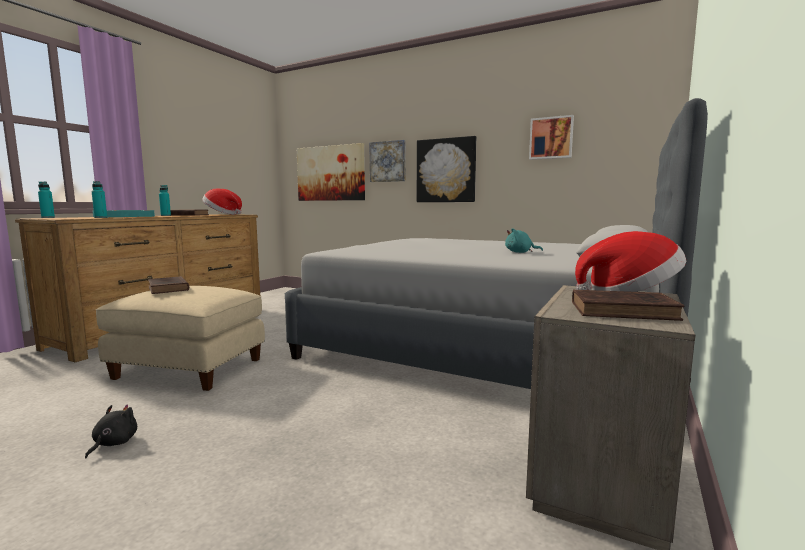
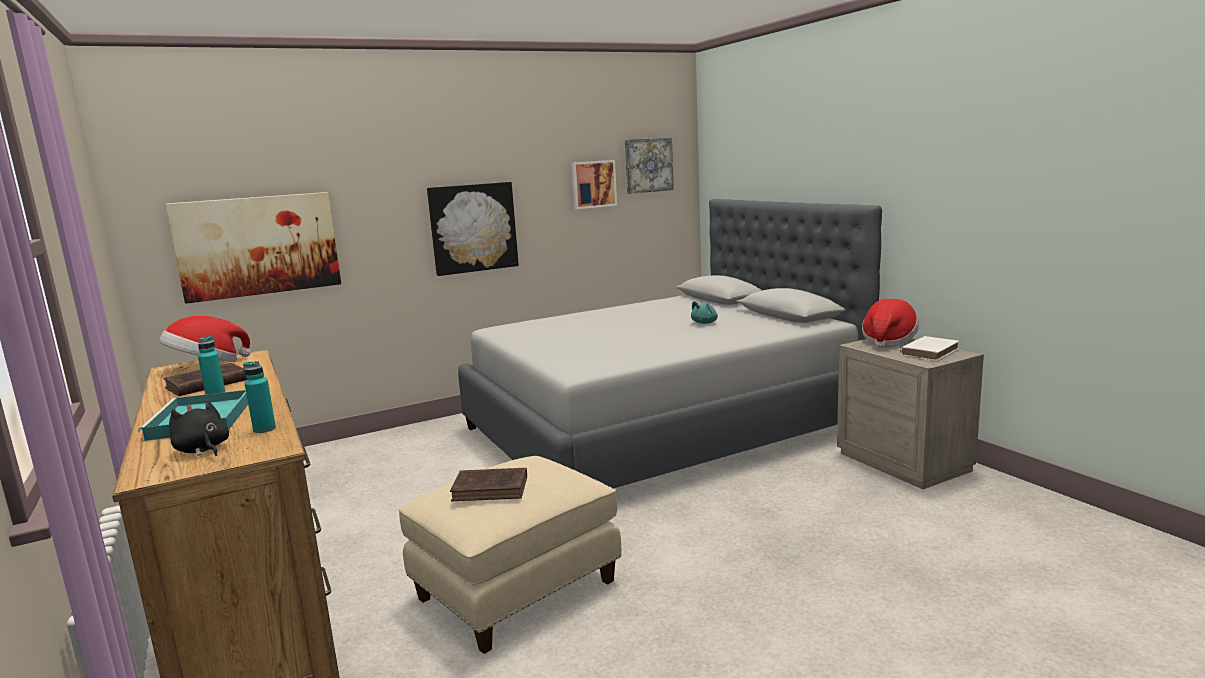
camera: 55 degrees left, 5 degrees up
turquoise bottle [38,182,55,218] -> none
black plush toy [85,404,137,458] -> black plush toy moved to [169,400,229,456]
picture [369,140,405,182] -> picture moved to [625,138,674,194]
brown book [572,290,684,321] -> white book [900,336,959,361]

